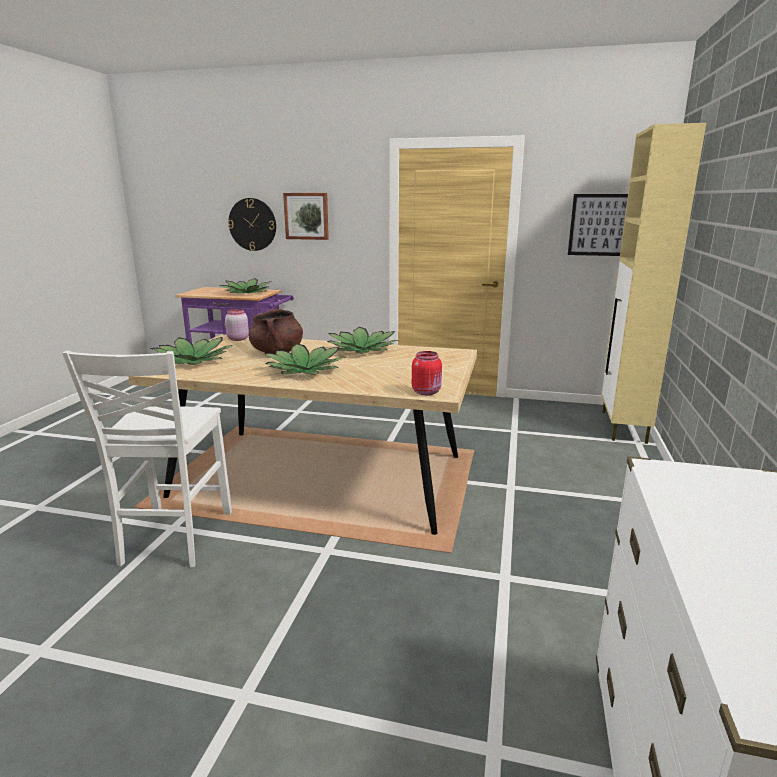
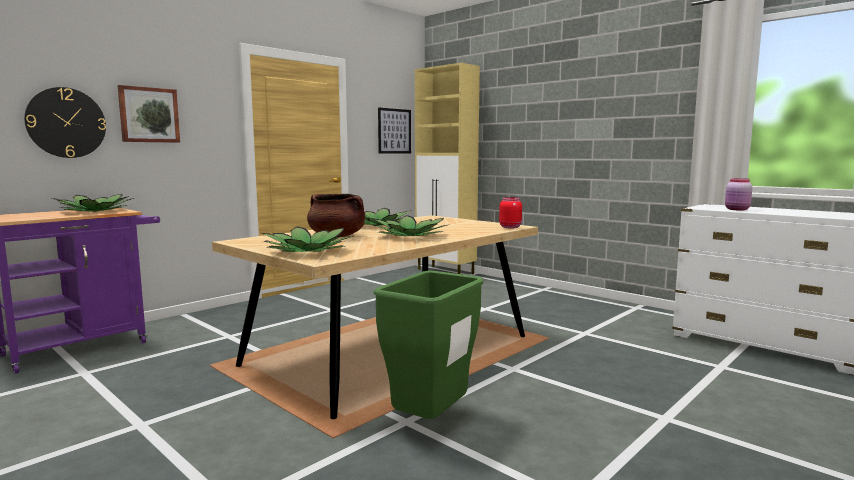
camera: 60 degrees left, 10 degrees down
white chair [62,351,232,568] -> green trash can [373,271,483,419]
pink jar [225,309,249,341] -> pink jar moved to [725,178,753,210]

